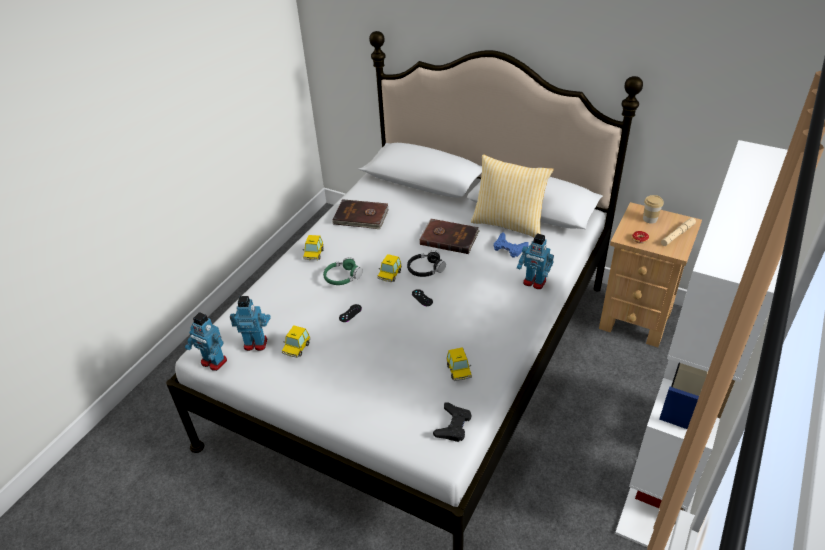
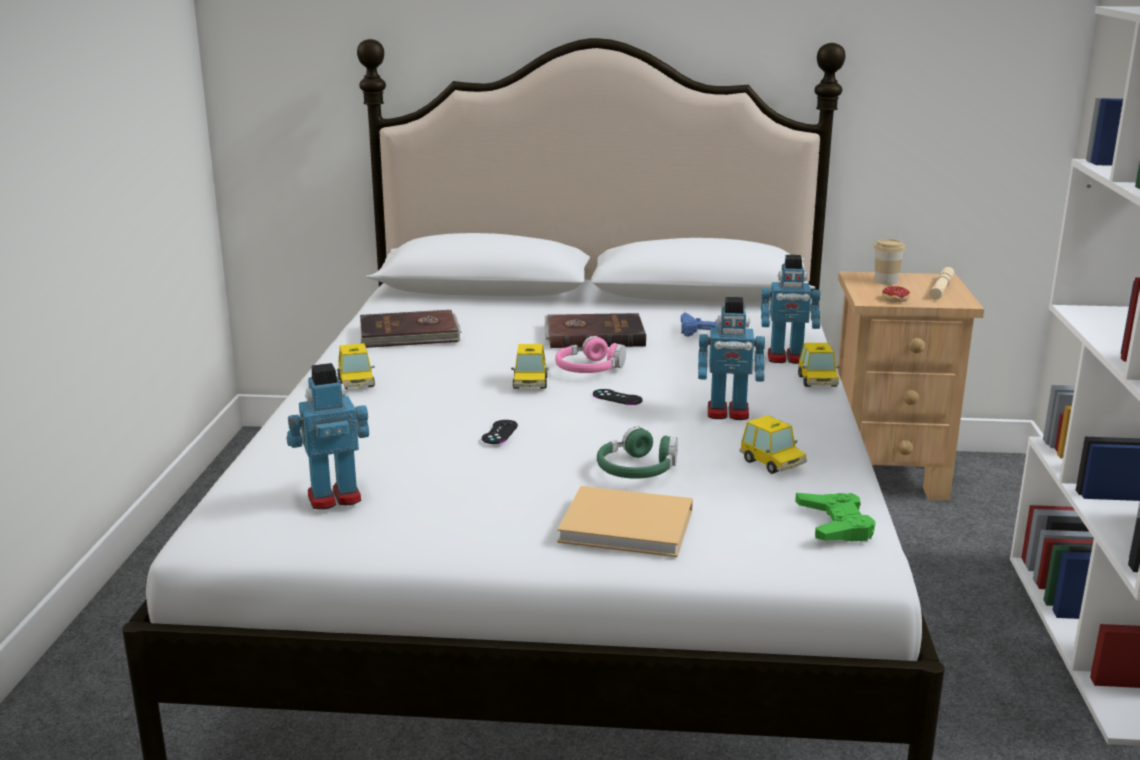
camera: 25 degrees left, 20 degrees down
toy robot [185,312,227,371] -> toy robot moved to [698,297,765,420]
toy car [282,325,311,358] -> toy car moved to [798,343,840,387]
green headphones [323,257,363,285] -> green headphones moved to [597,427,678,479]
black headphones [407,250,446,277] -> pink headphones [555,336,626,373]
black game controller [433,403,471,442] -> green game controller [795,493,876,541]
pillow [471,154,554,237] -> none
none -> beige book [557,486,693,557]

